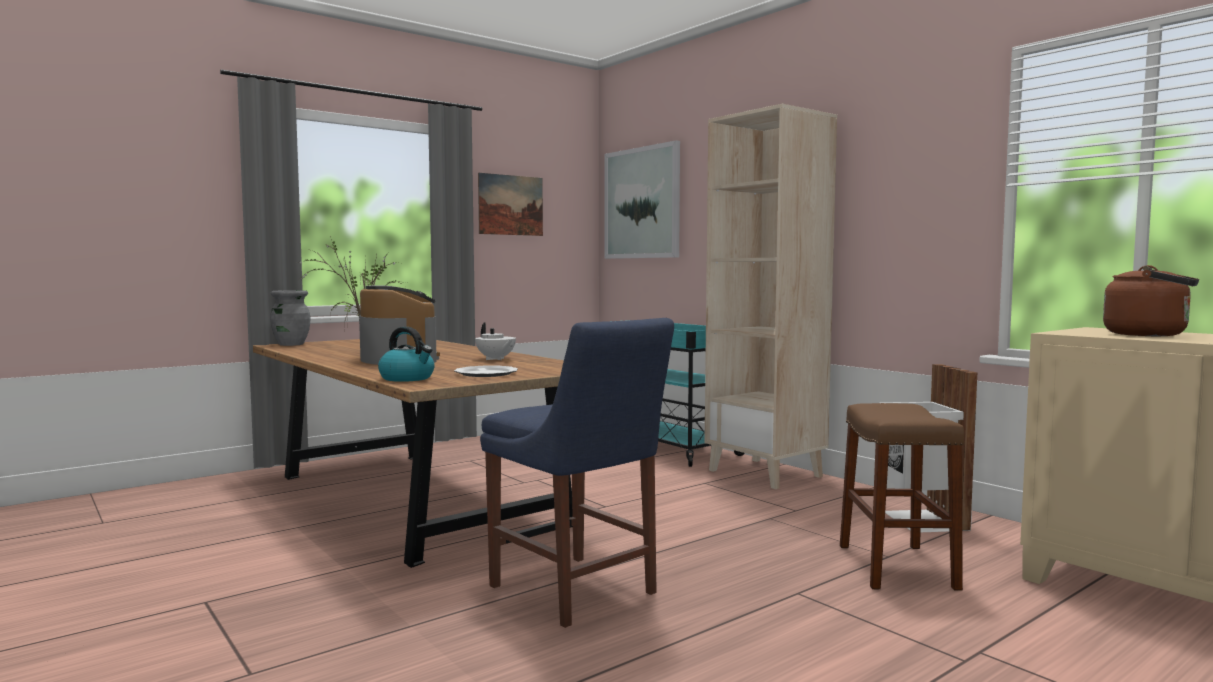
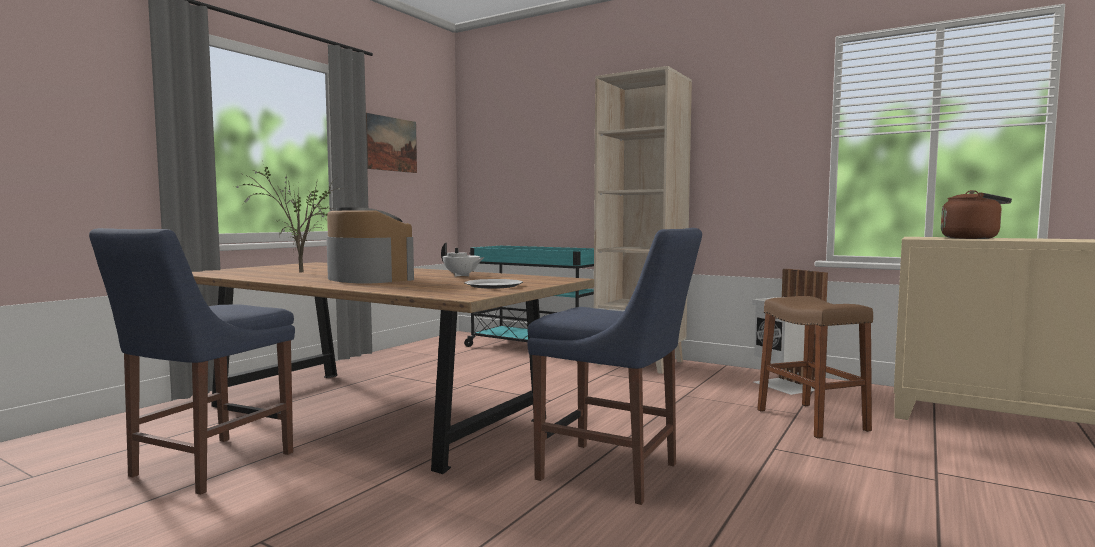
camera: 20 degrees left, 0 degrees up
grey vase [270,290,311,346] -> none
kettle [378,327,435,382] -> none
picture [604,140,680,259] -> none
none -> blue chair [89,228,295,495]

